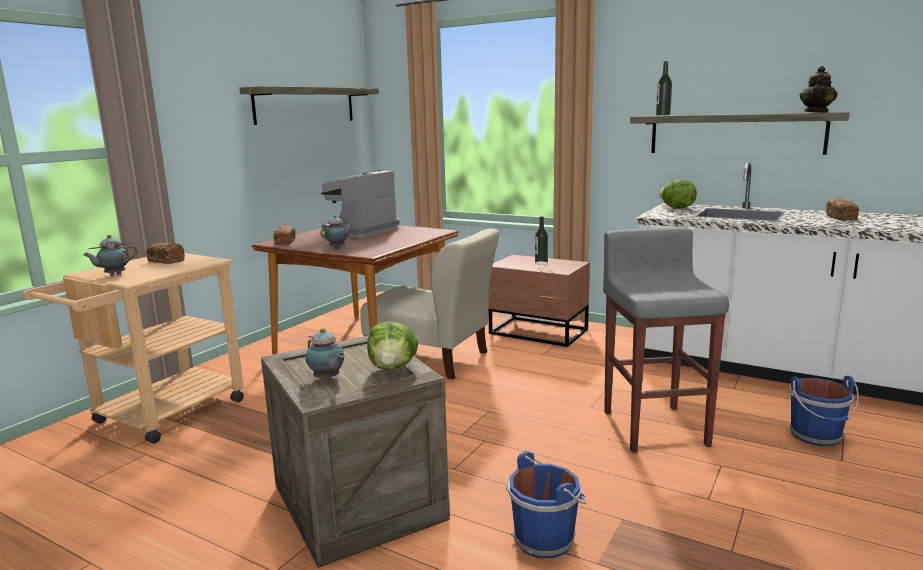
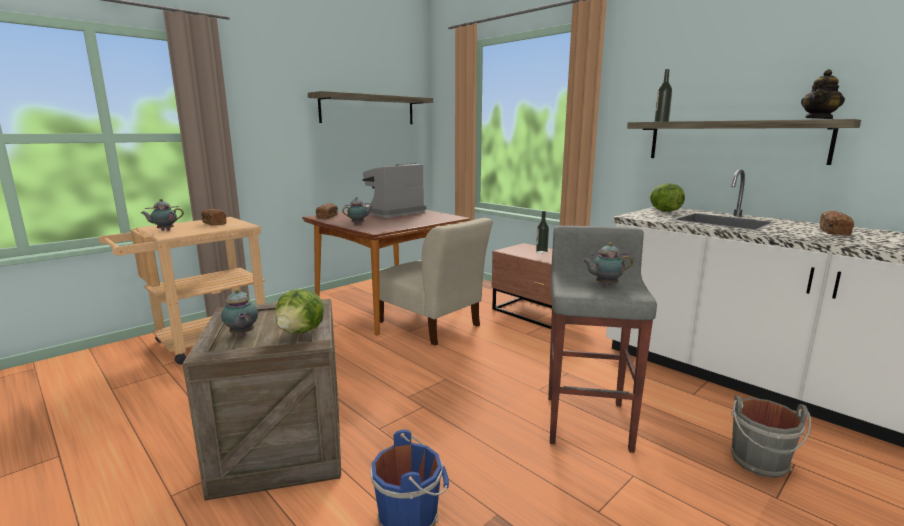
camera: 15 degrees right, 0 degrees up
blue bucket [790,376,859,446] -> grey bucket [731,395,811,478]
none -> teapot [582,242,633,285]

